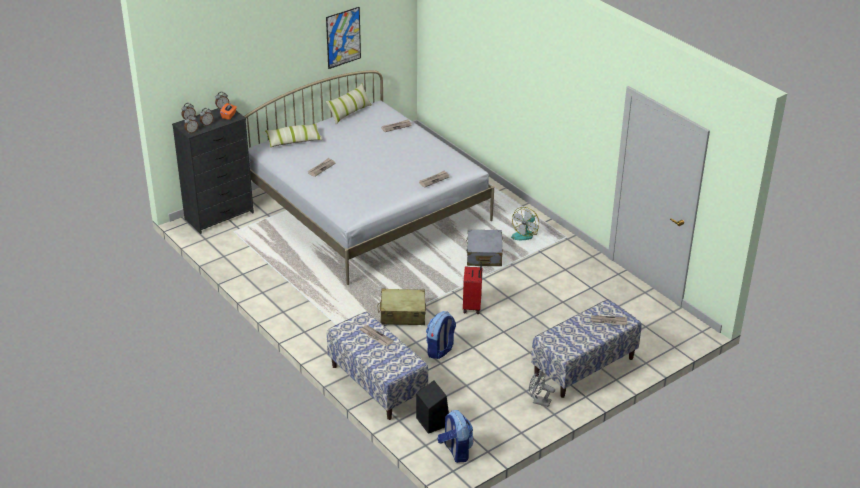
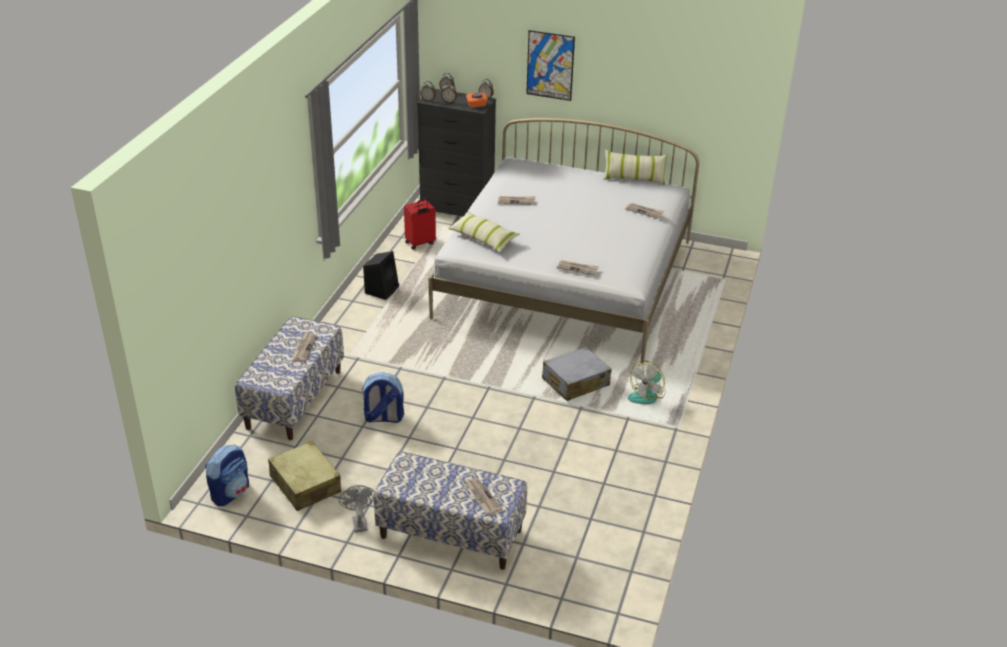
camera: 55 degrees right, 0 degrees up
pillow [265,123,323,147] -> pillow moved to [448,211,520,252]
picture [326,7,361,69] -> picture moved to [526,30,575,101]
beige suitcase [377,289,426,325] -> beige suitcase moved to [268,441,341,511]
black speaker [416,380,449,434] -> black speaker moved to [363,251,399,300]
red suitcase [463,262,482,314] -> red suitcase moved to [404,198,436,250]
fan [511,207,539,240] -> fan turned 45 degrees counterclockwise [628,360,665,404]

